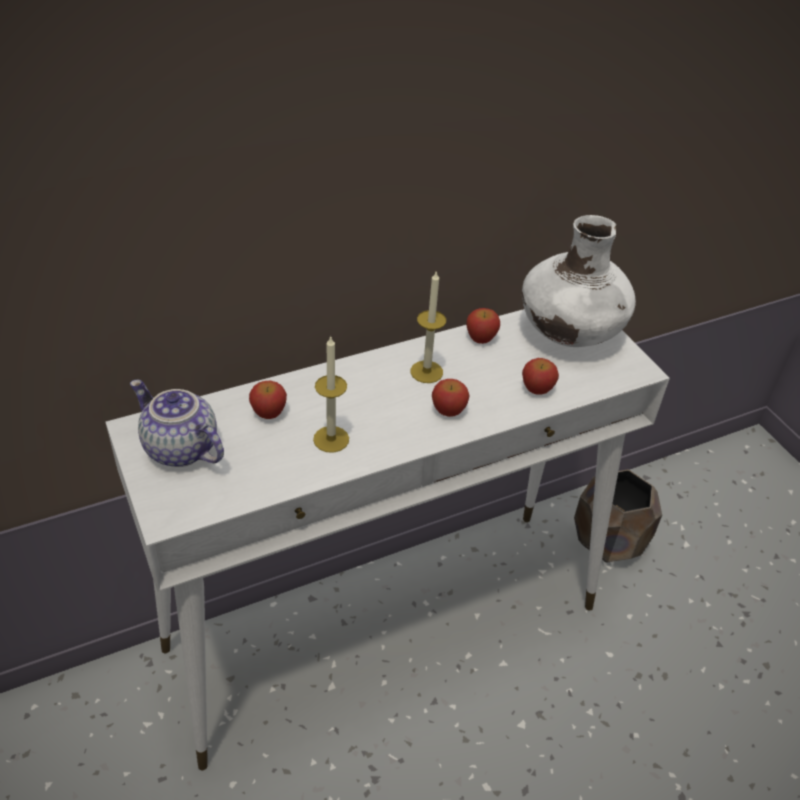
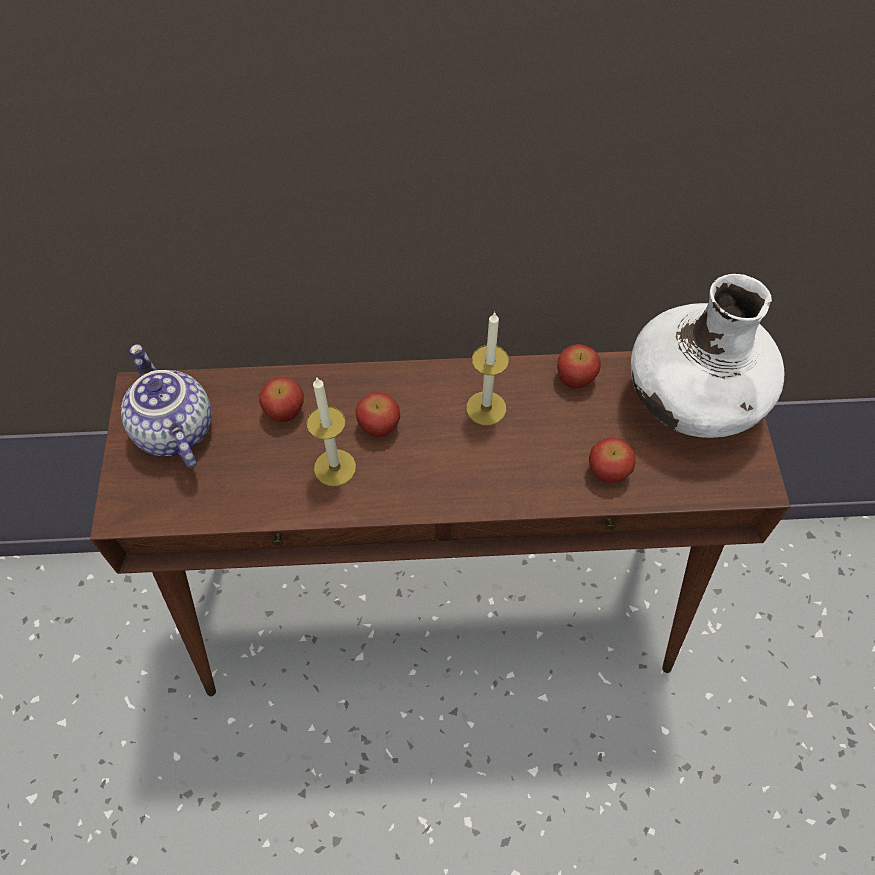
camera: 25 degrees right, 15 degrees up
white console table [105,309,670,770] -> brown console table [90,351,791,696]
apple [432,379,469,417] -> apple moved to [355,392,400,437]
brown planter [574,469,662,563] -> none

